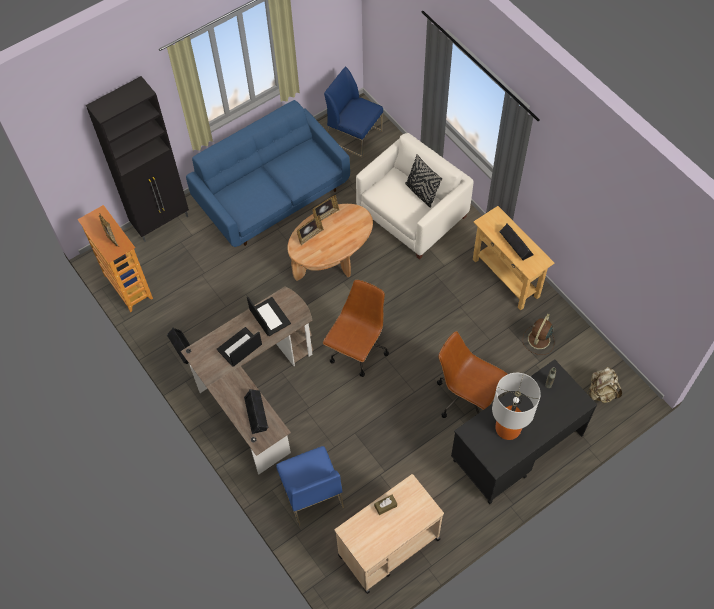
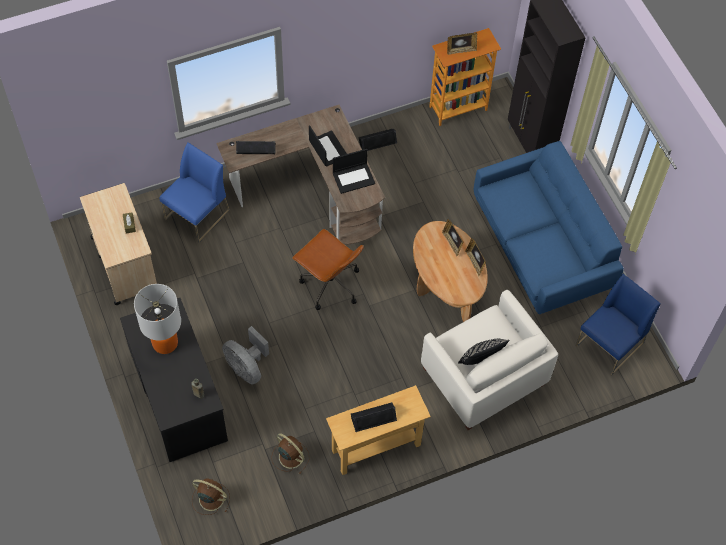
camera: 100 degrees right, 0 degrees up
blue chair [276,446,344,526] -> blue chair turned 135 degrees clockwise [160,142,230,243]
brown office chair [437,331,508,418] -> grey fan [222,326,269,385]
beige backpack [587,367,622,403] -> brown fan [192,479,230,515]

